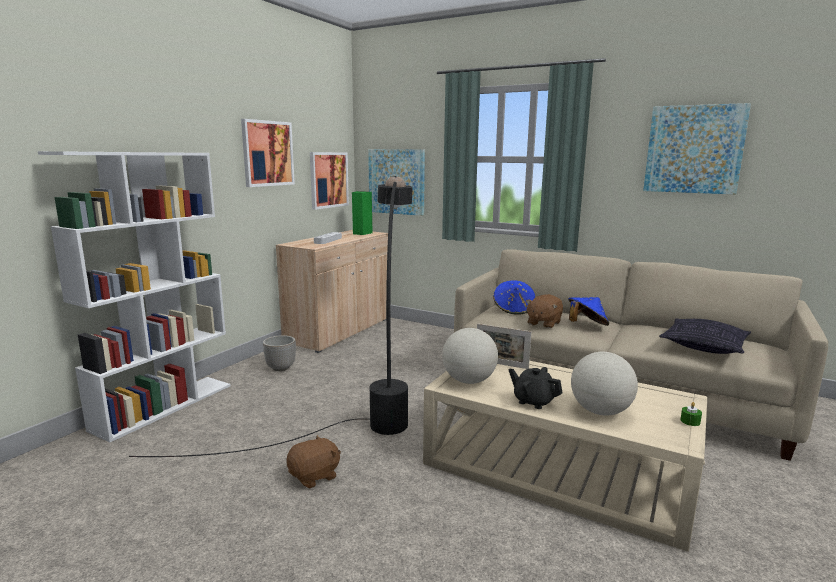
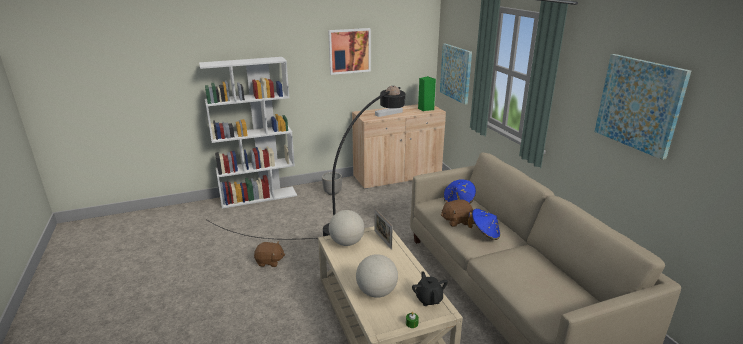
camera: 40 degrees right, 10 degrees up
picture [310,152,349,210] -> none
black teapot [509,367,563,409] -> black teapot moved to [412,271,448,306]
pillow [659,318,751,354] -> none

